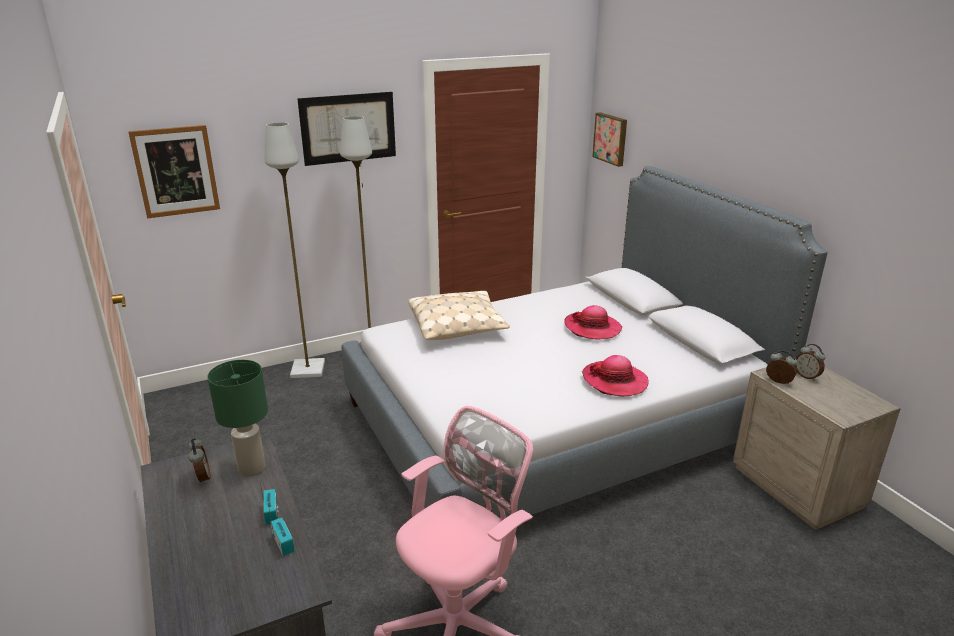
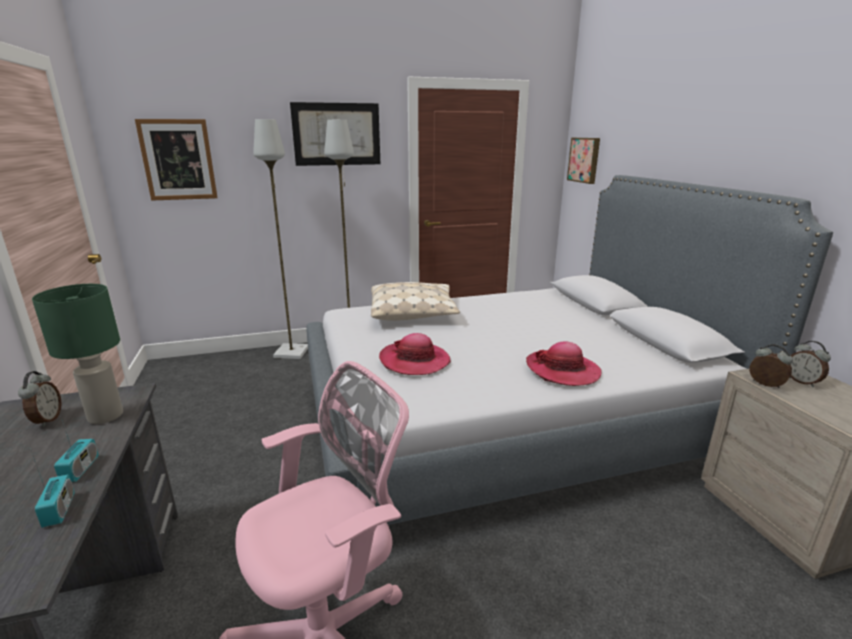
camera: 10 degrees right, 5 degrees down
hat [564,305,622,340] -> hat moved to [379,333,451,375]

